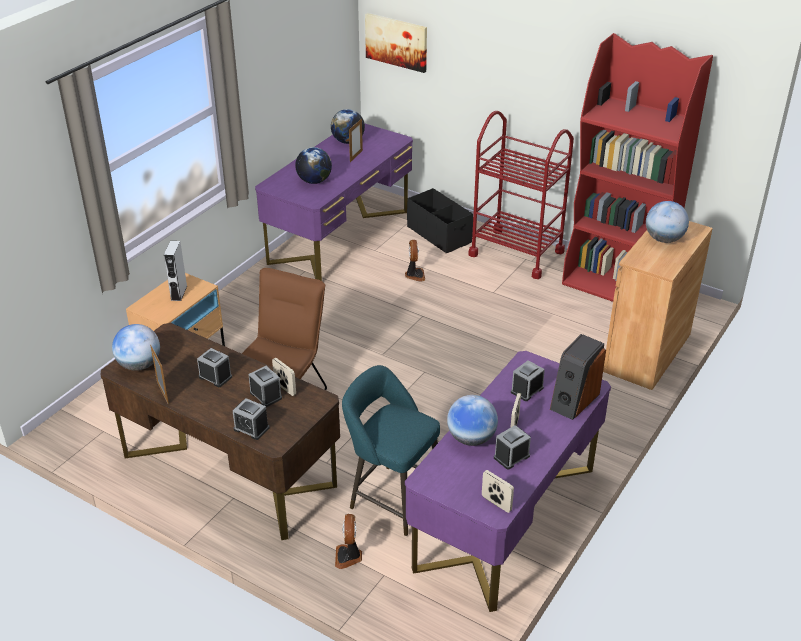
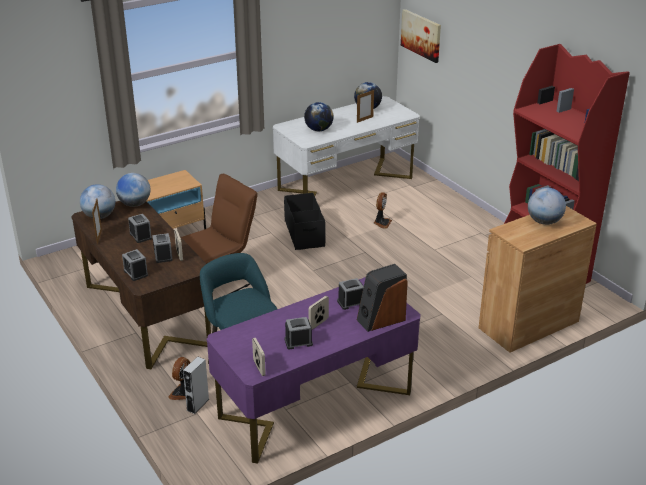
camera: 25 degrees right, 5 degrees down
grey speaker [164,241,187,301] -> grey speaker moved to [183,356,209,414]
purple desk [255,123,413,281] -> white desk [273,96,420,196]
black storage box [407,188,473,253] -> black storage box moved to [284,193,326,250]
globe [447,395,498,446] -> globe moved to [116,173,151,207]
red cart [468,111,574,279] -> none

